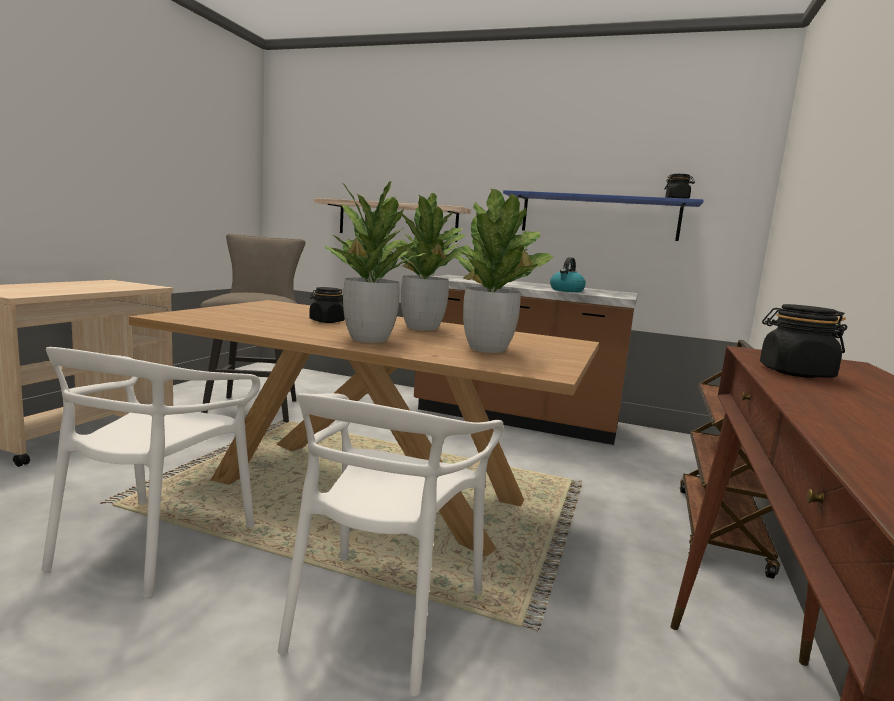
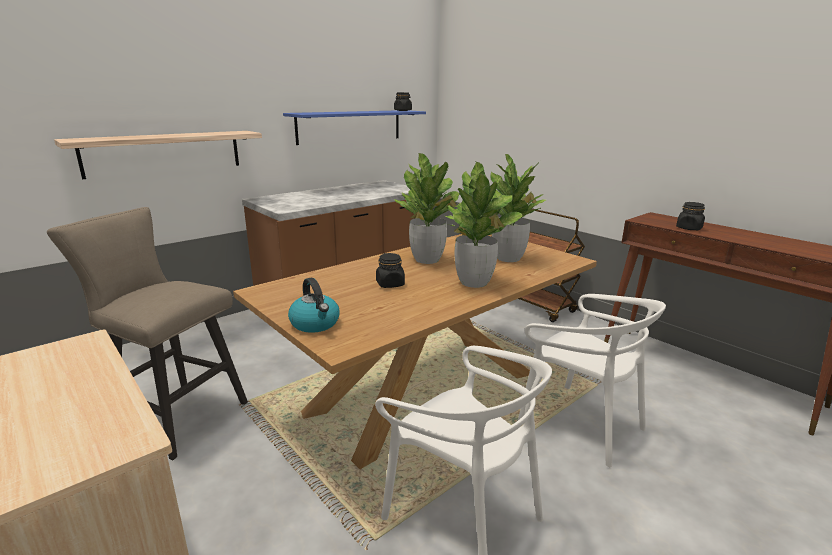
camera: 60 degrees left, 10 degrees up
kettle [550,257,586,292] -> kettle moved to [288,278,340,333]

